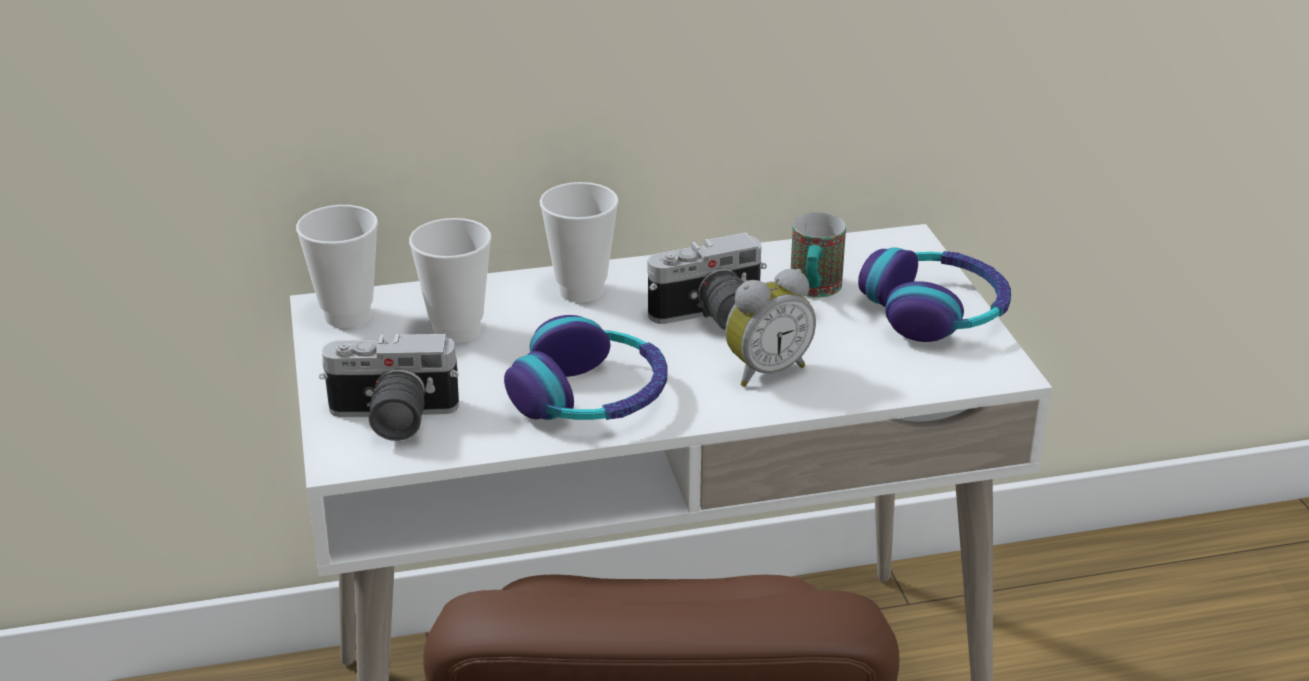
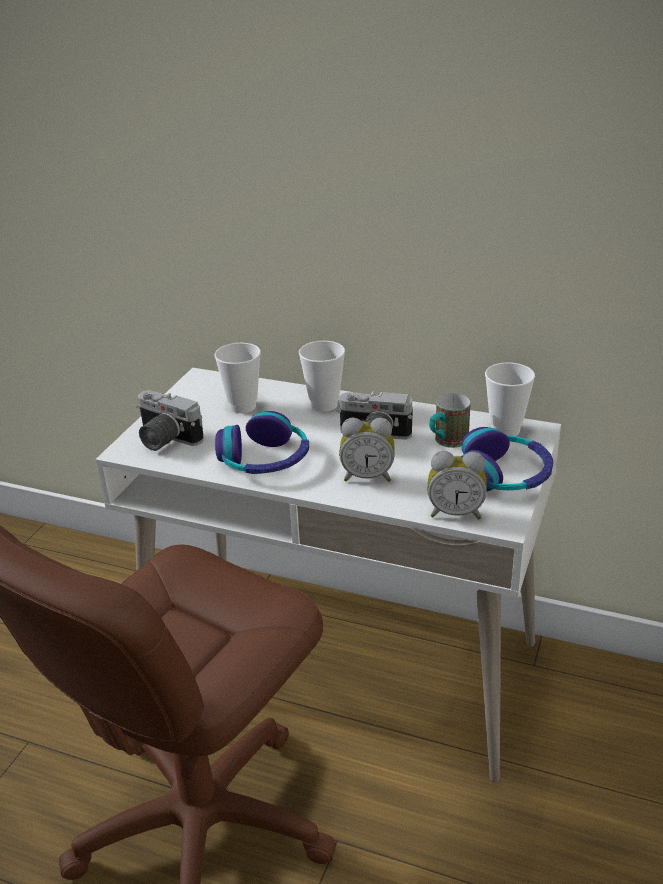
camera: 35 degrees right, 0 degrees up
cup [296,205,378,328] -> cup moved to [485,362,535,436]
none -> alarm clock [427,451,487,519]

